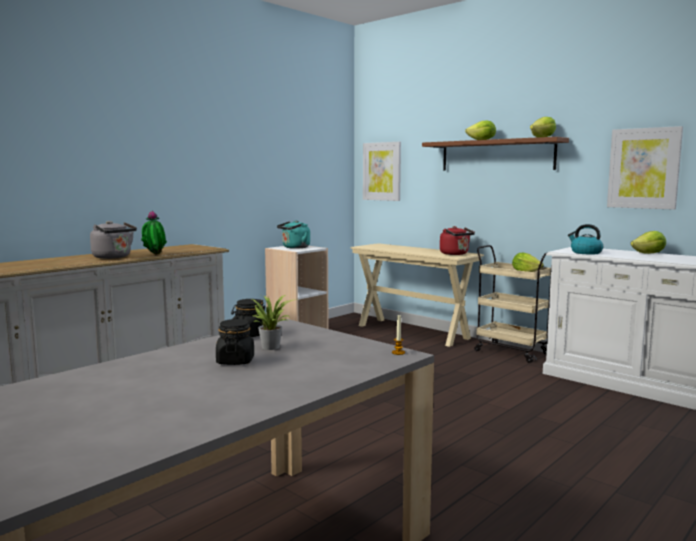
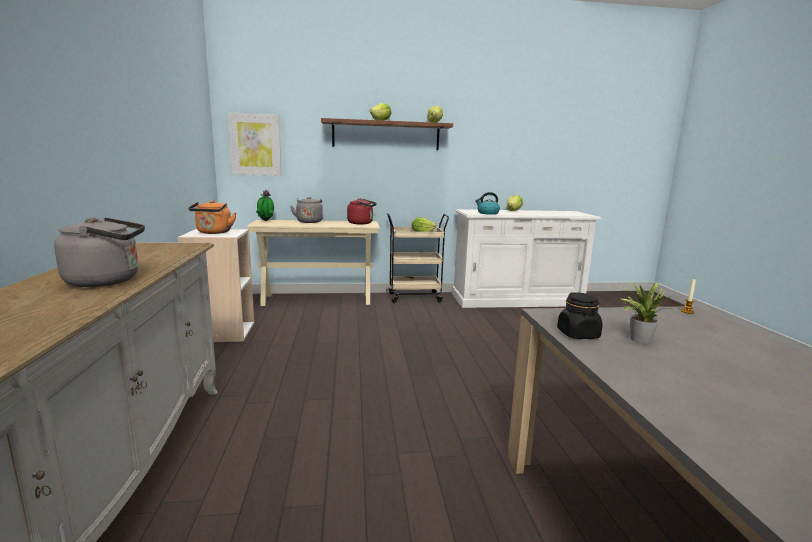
camera: 50 degrees left, 5 degrees up
potted plant [141,211,167,255] -> potted plant moved to [256,190,274,221]
black jar [216,319,254,365] -> none
turquoise kettle [277,220,310,249] -> orange kettle [188,200,236,234]
picture [607,126,683,210] -> none
none -> grey kettle [291,197,323,223]

